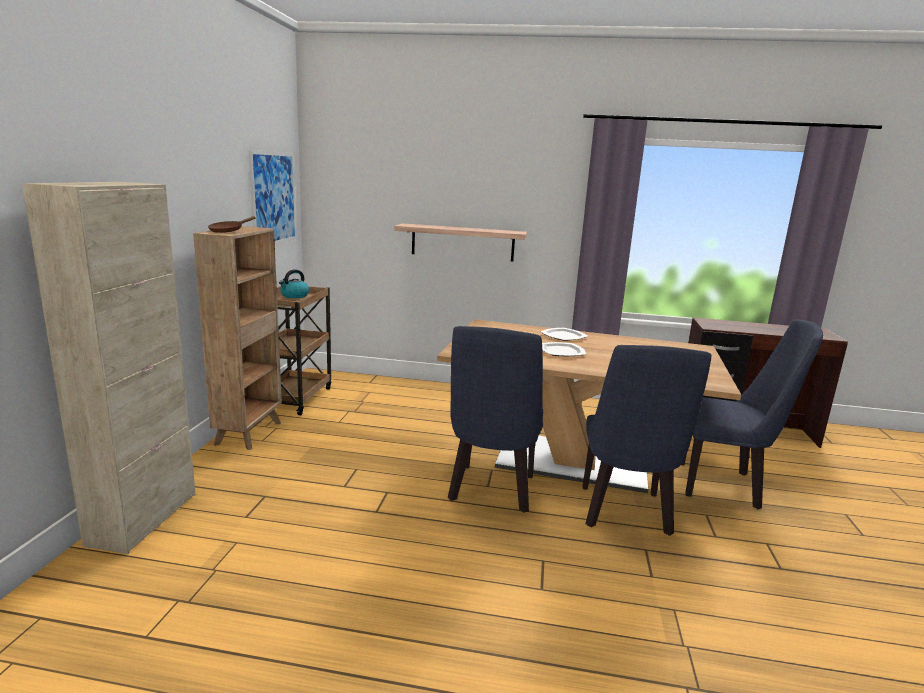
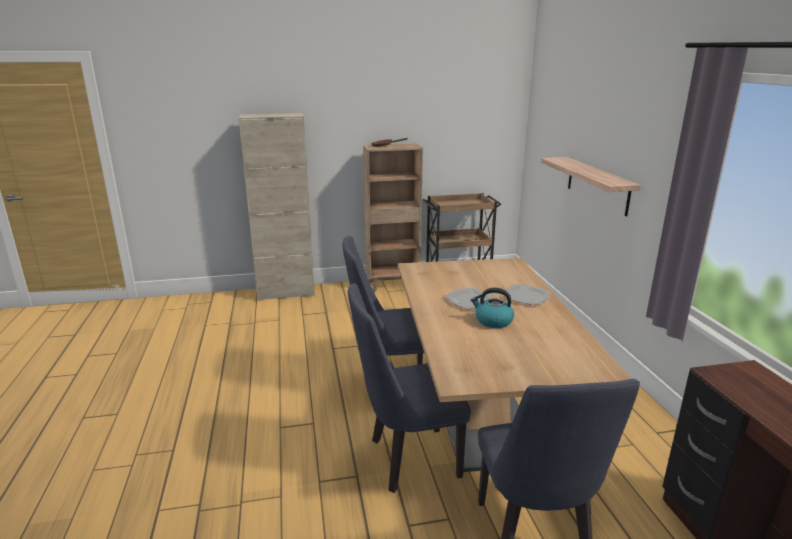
camera: 70 degrees right, 5 degrees up
picture [249,150,297,244] -> none
kettle [279,269,309,298] -> kettle moved to [471,288,514,328]

